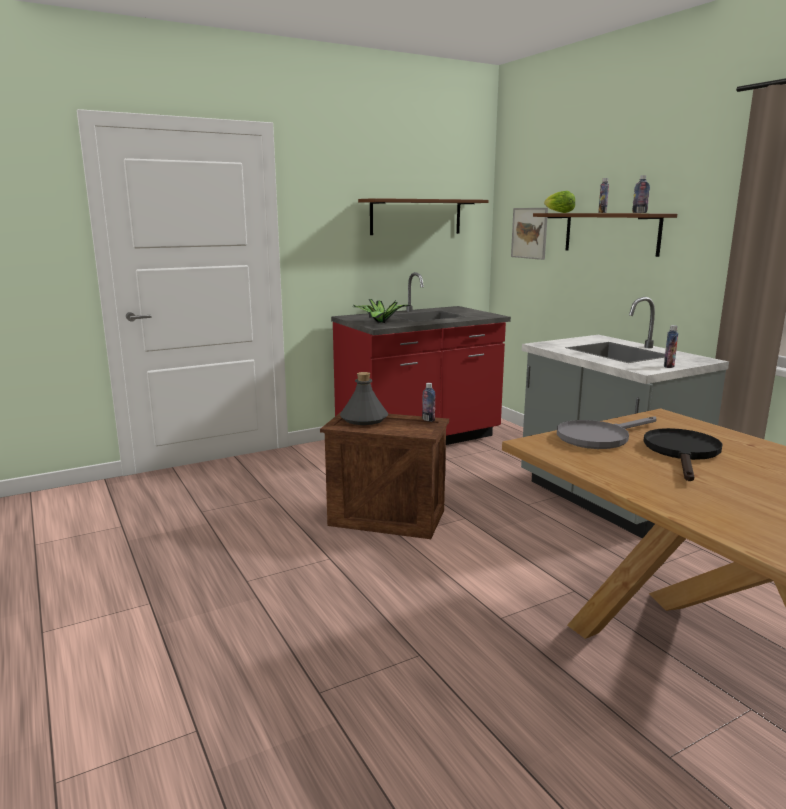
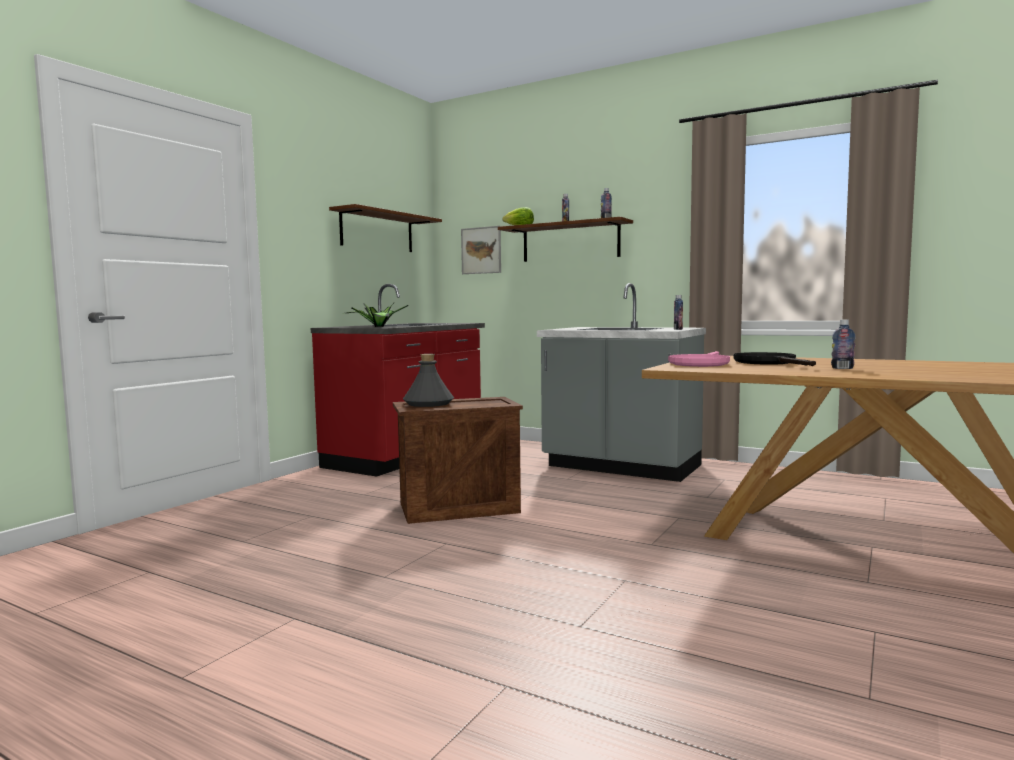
camera: 30 degrees left, 10 degrees down
bottle [422,383,435,422] -> bottle moved to [831,319,856,369]
grey frying pan [557,417,657,449] -> pink frying pan [668,351,730,367]

